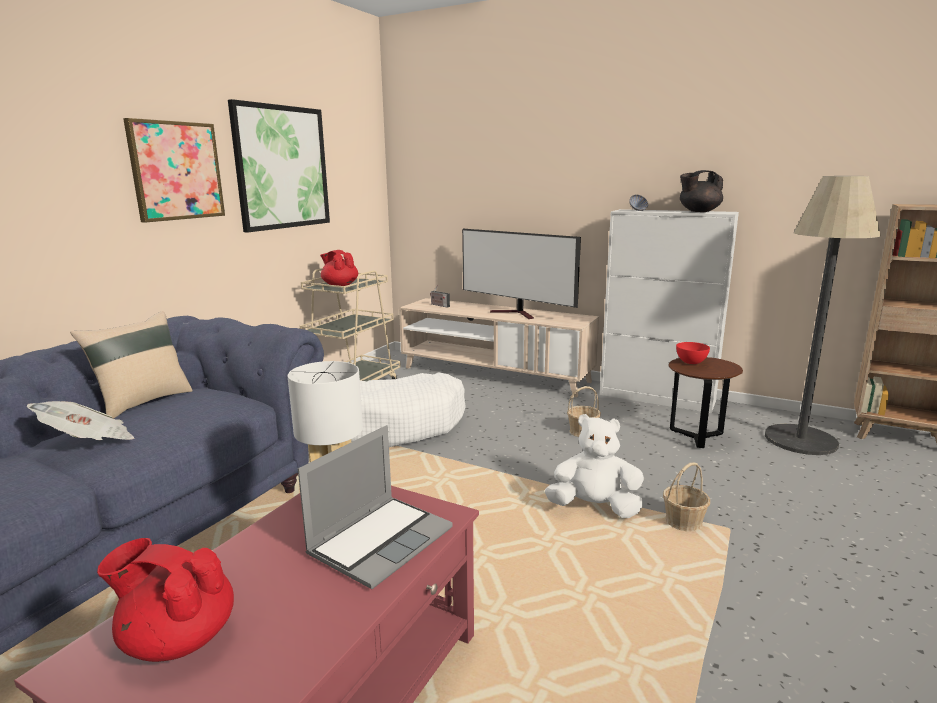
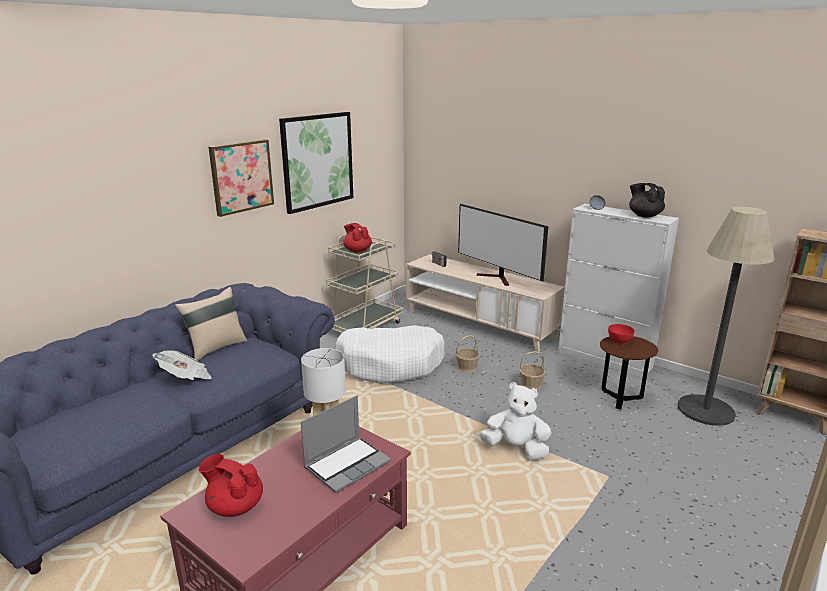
camera: 10 degrees right, 5 degrees up
basket [663,462,710,531] -> basket moved to [455,335,480,373]
black teapot [680,170,723,212] -> black teapot turned 60 degrees clockwise [629,183,665,218]

